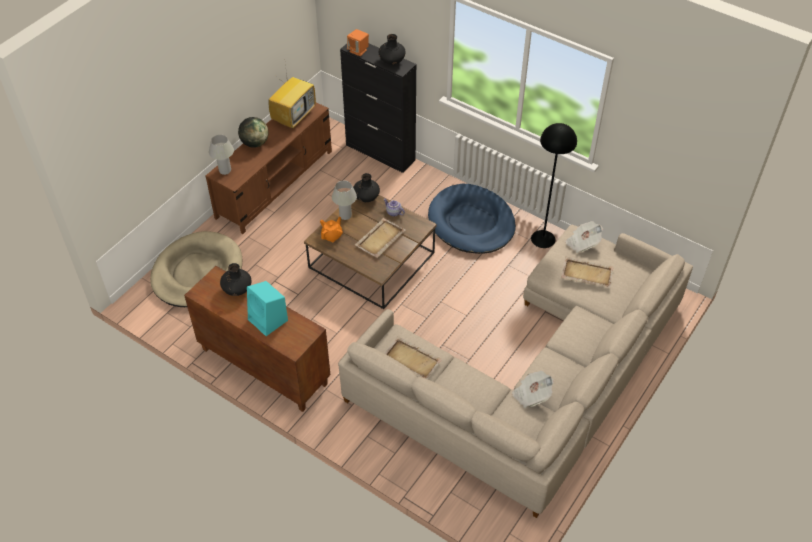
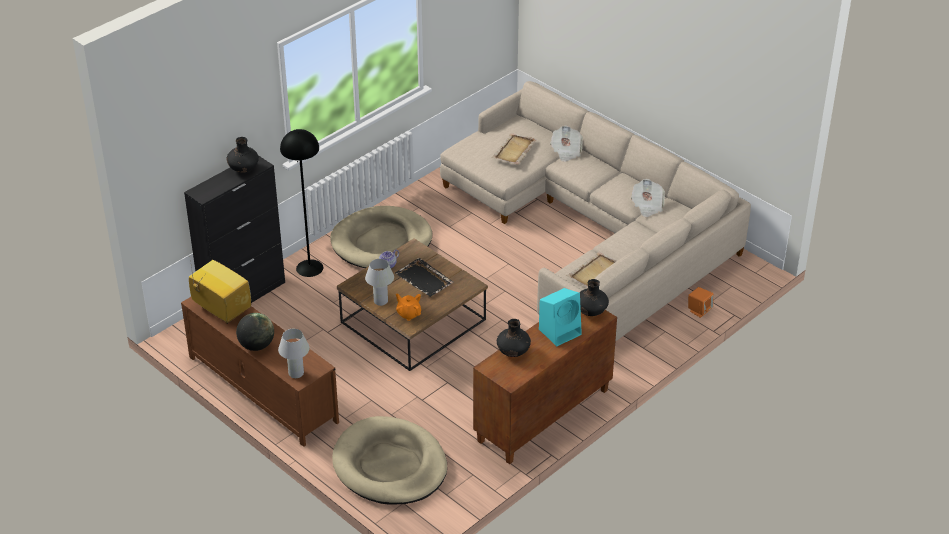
camera: 80 degrees left, 10 degrees down
orange speaker [347,29,369,56] -> orange speaker moved to [688,287,714,318]
black vase [353,173,380,202] -> black vase moved to [579,279,609,316]
beige tray [355,218,406,258] -> black tray [395,258,454,297]
blue dog bed [428,184,516,254] -> beige dog bed [330,206,432,268]
black floor lamp [531,123,577,248] -> black floor lamp moved to [280,129,323,277]
newspaper [565,221,603,253] -> newspaper moved to [550,125,583,162]

